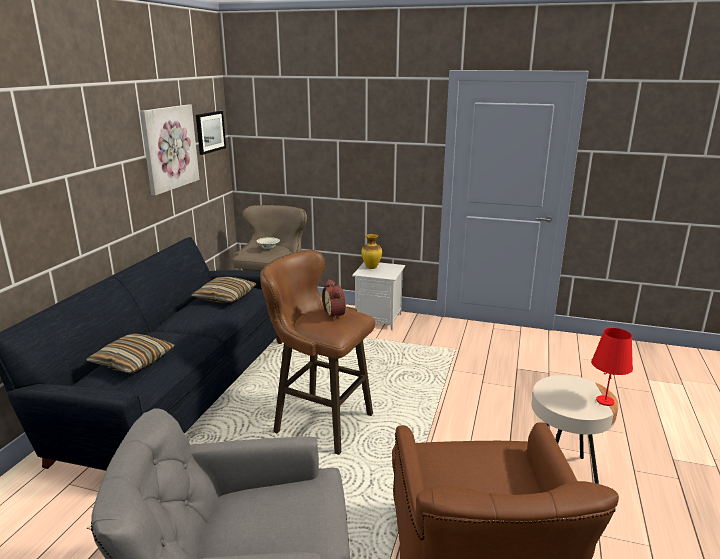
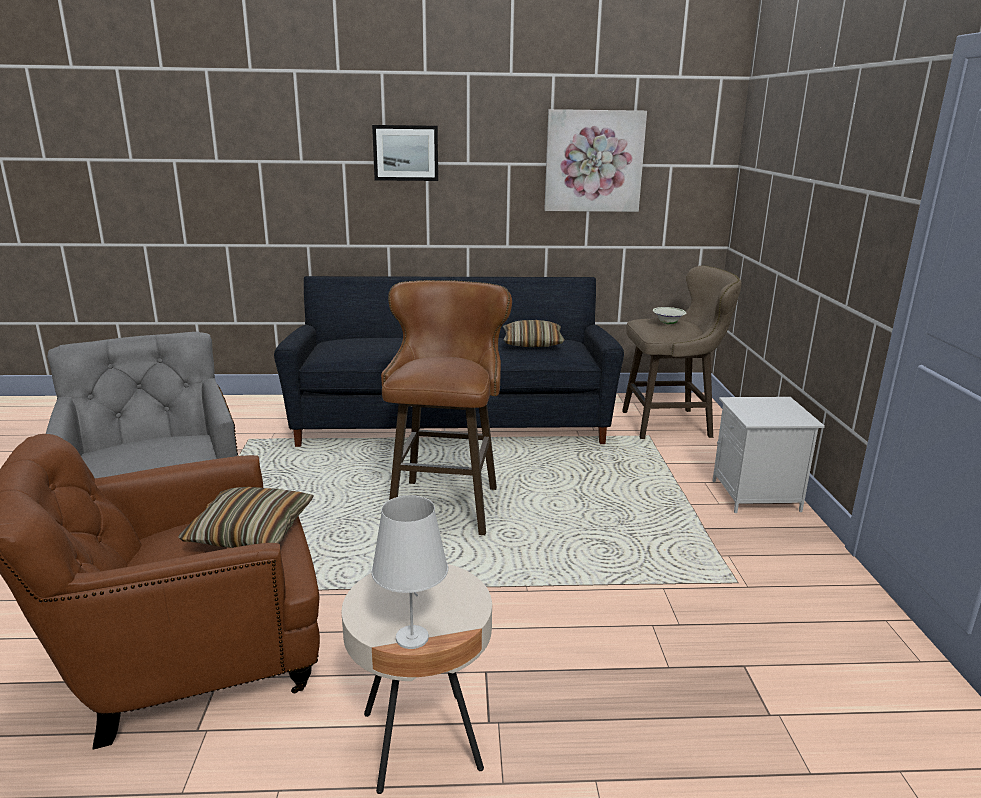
camera: 70 degrees right, 0 degrees up
pillow [86,334,175,374] -> pillow moved to [179,487,314,548]
picture [196,111,226,155] -> picture moved to [372,125,438,181]
alarm clock [322,279,346,320] -> none
vase [361,234,382,269] -> none
red table lamp [591,328,633,406] -> white table lamp [371,495,448,649]

